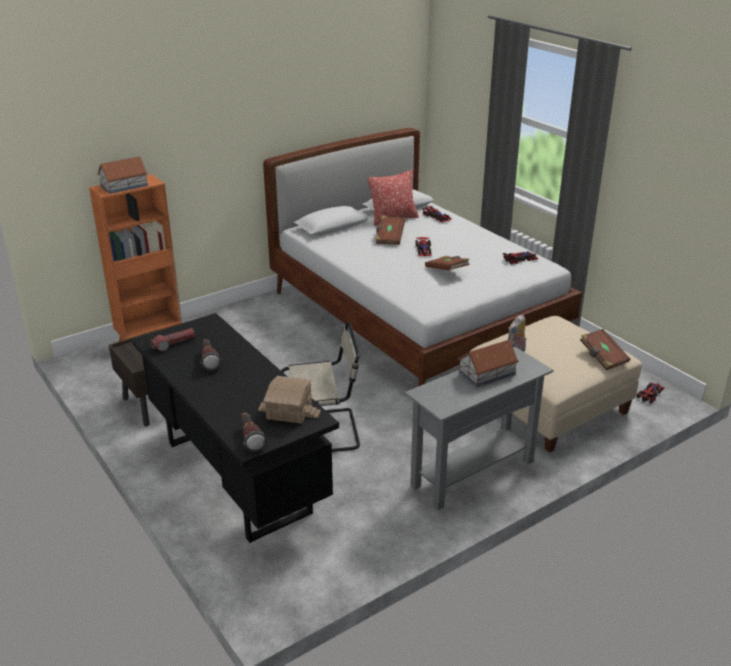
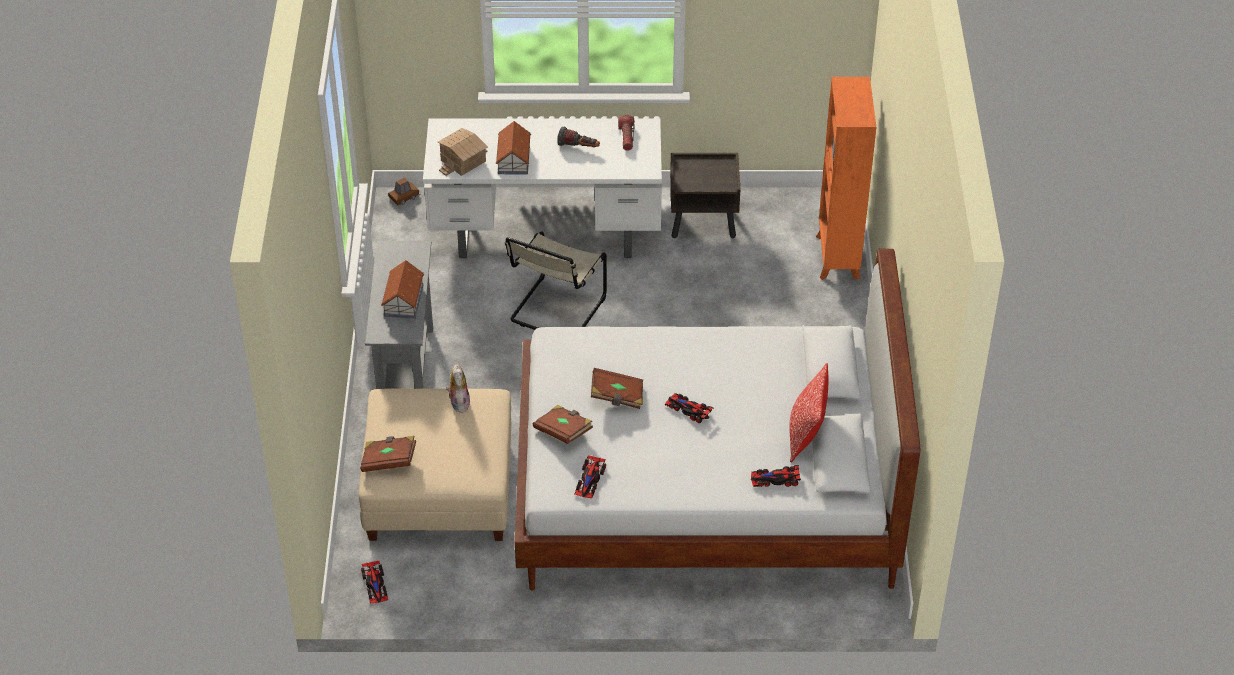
camera: 125 degrees right, 15 degrees up
toy house [97,156,148,194] -> toy house moved to [496,121,531,175]
black desk [132,313,339,543] -> white desk [423,118,662,258]
flashlight [241,413,267,452] -> none
brown book [375,215,405,245] -> brown book moved to [533,405,593,444]
none -> brown toy car [388,178,421,205]

